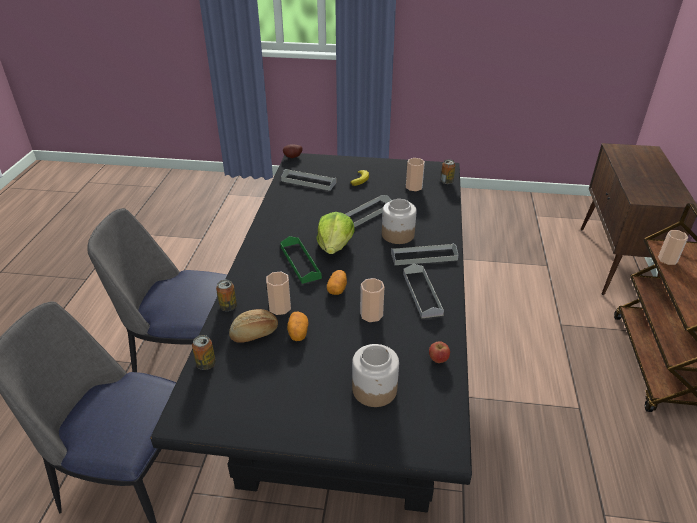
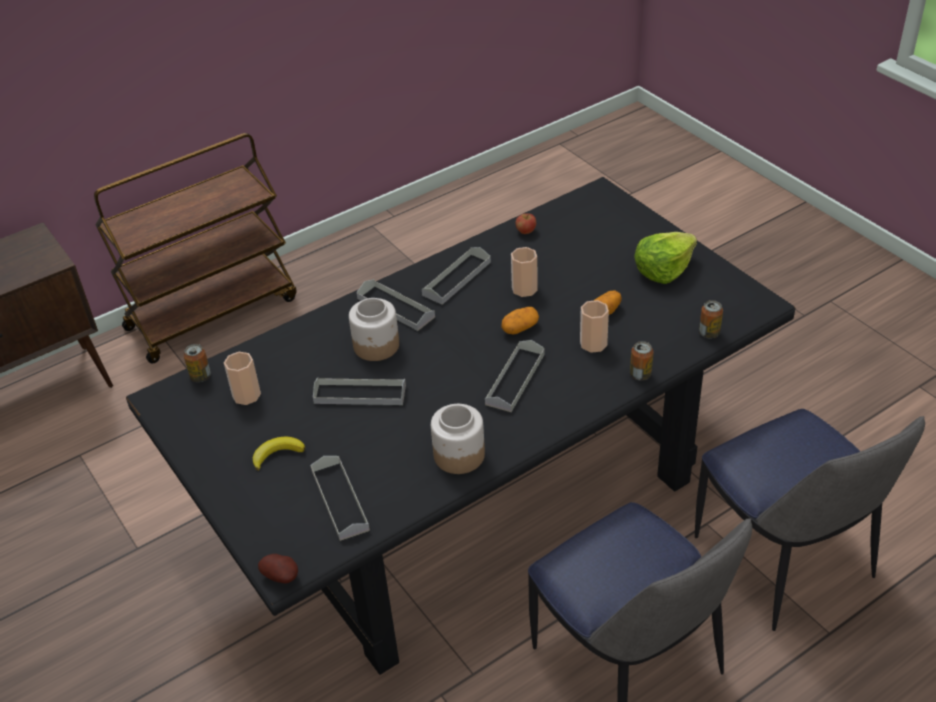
camera: 130 degrees left, 5 degrees up
bread [229,309,278,343] -> none
green tray [280,236,322,284] -> grey tray [485,340,544,412]
lettuce [316,212,355,254] -> lettuce moved to [634,232,697,284]
jar [352,344,399,407] -> jar moved to [431,404,485,474]
cup [658,230,688,265] -> none

